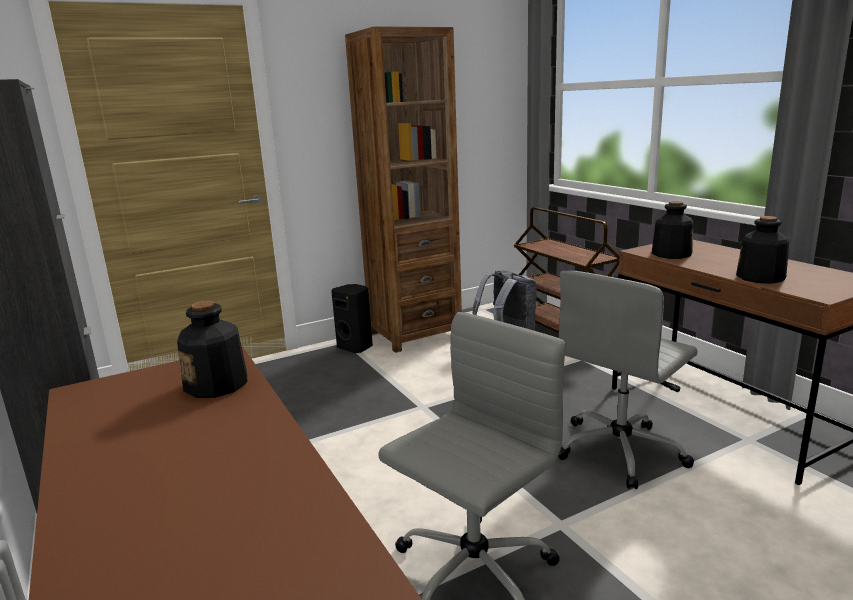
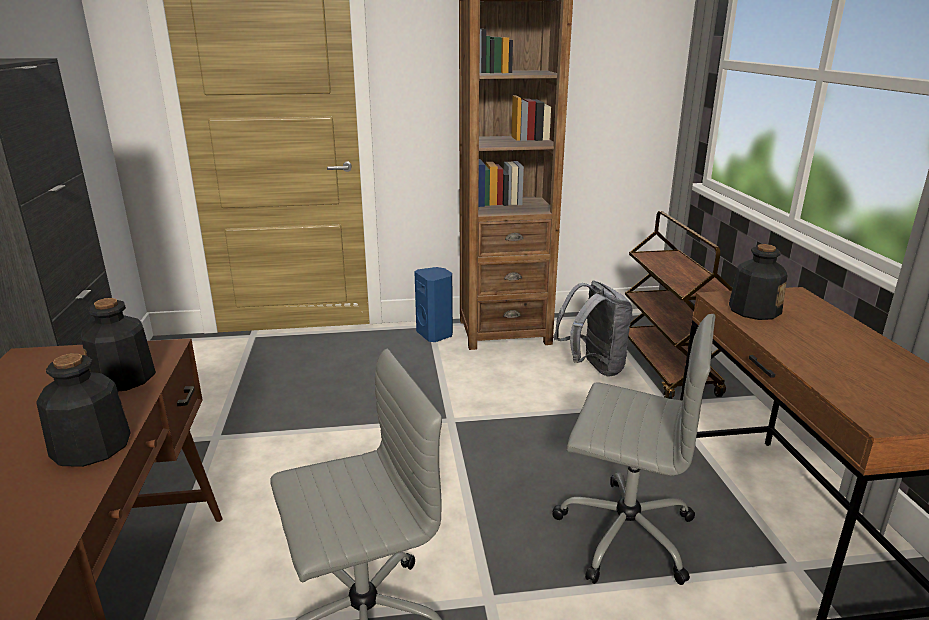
camera: 20 degrees right, 5 degrees up
black speaker [331,284,373,353] -> blue speaker [415,267,453,342]
grey office chair [558,271,698,489] -> grey office chair turned 135 degrees counterclockwise [552,314,715,585]
bottle [736,216,789,284] -> bottle moved to [36,353,131,467]

